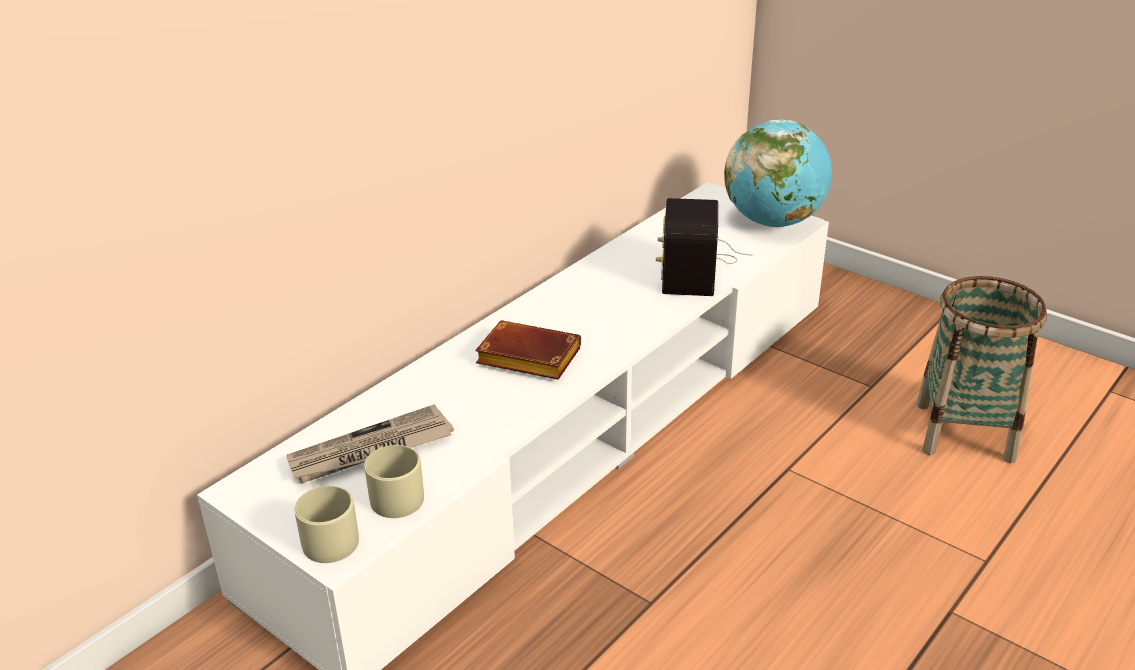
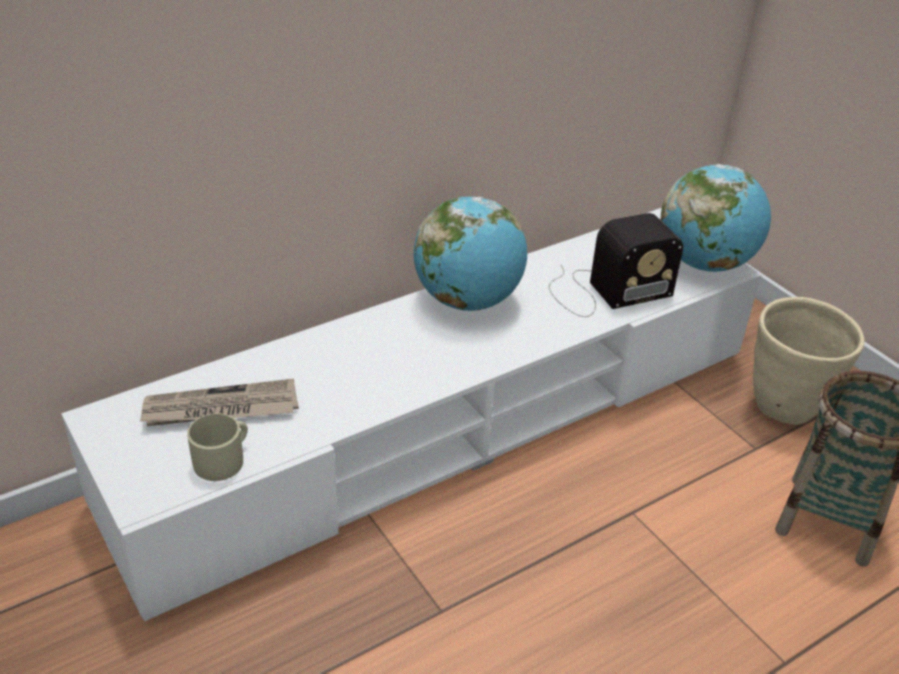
camera: 15 degrees right, 5 degrees up
beige mug [294,486,359,563] -> none
brown book [475,320,581,380] -> none
radio [656,198,752,296] -> radio turned 135 degrees counterclockwise [549,213,683,317]
none -> globe [414,196,527,311]
none -> beige planter [753,297,865,425]

